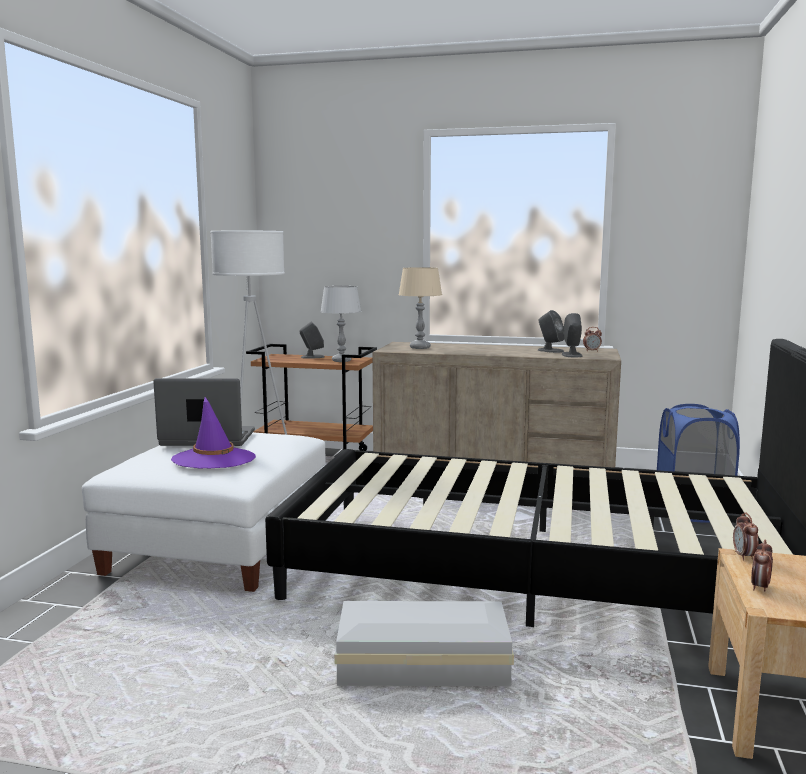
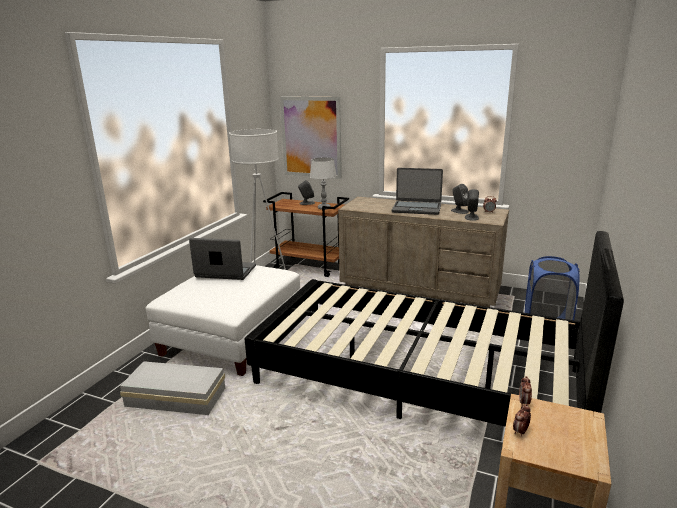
camera: 10 degrees right, 10 degrees up
purple hat [171,397,256,469] -> none
white storage box [334,601,514,686] -> white storage box moved to [120,361,225,415]
beige table lamp [398,267,442,349] -> none
none -> picture [280,96,342,179]
none -> laptop [392,168,443,215]

